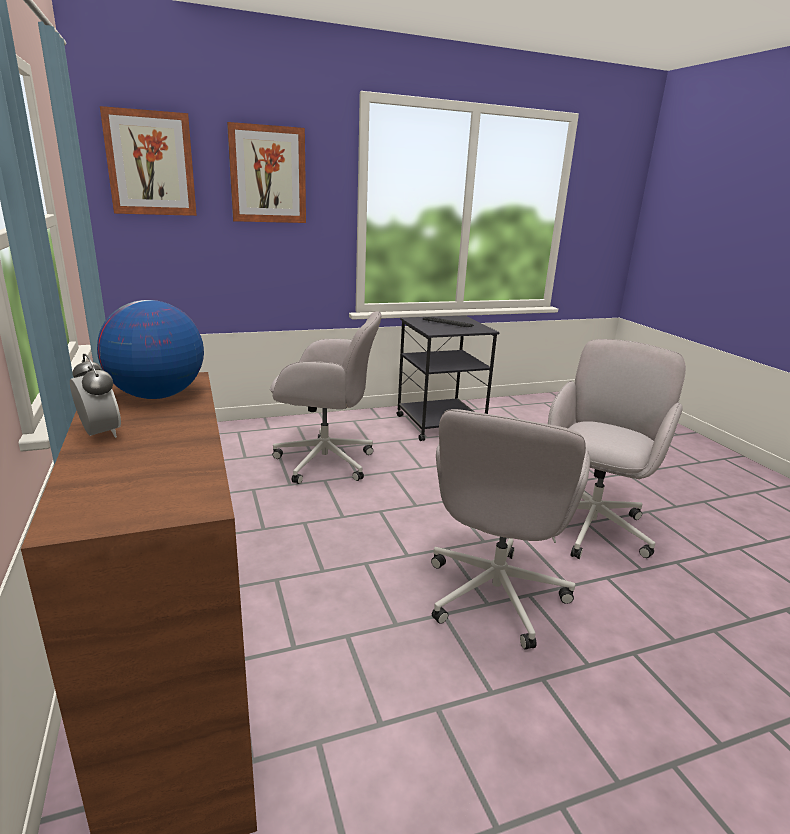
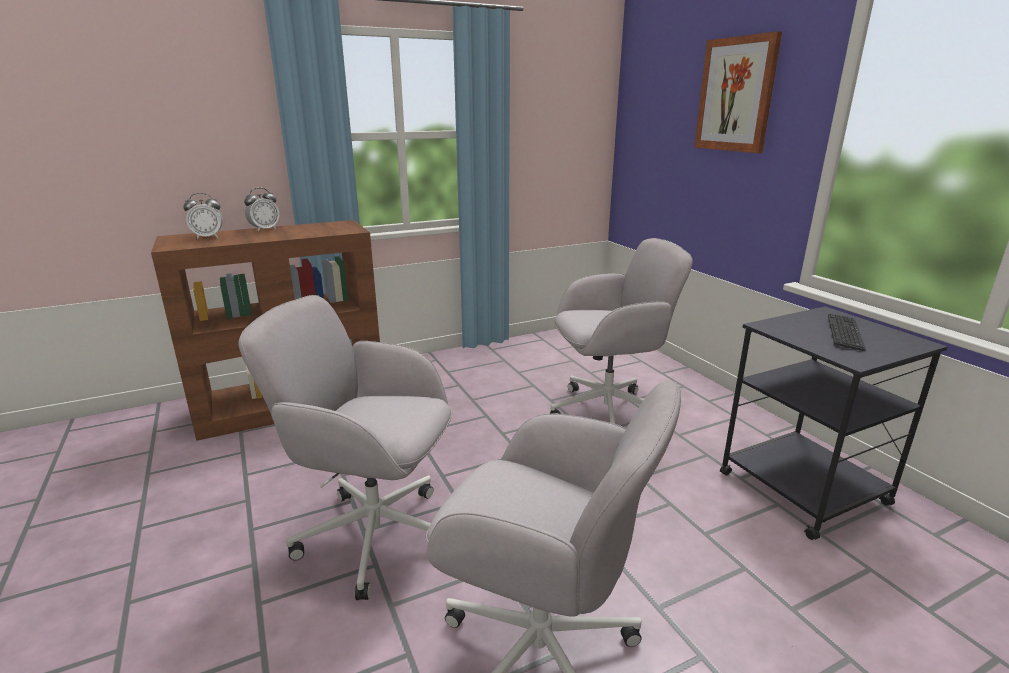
camera: 85 degrees right, 0 degrees up
globe [97,300,204,399] -> none
picture [100,106,197,216] -> none
grey office chair [270,311,381,484] -> grey office chair turned 105 degrees counterclockwise [550,238,693,424]
none -> alarm clock [183,193,223,239]

